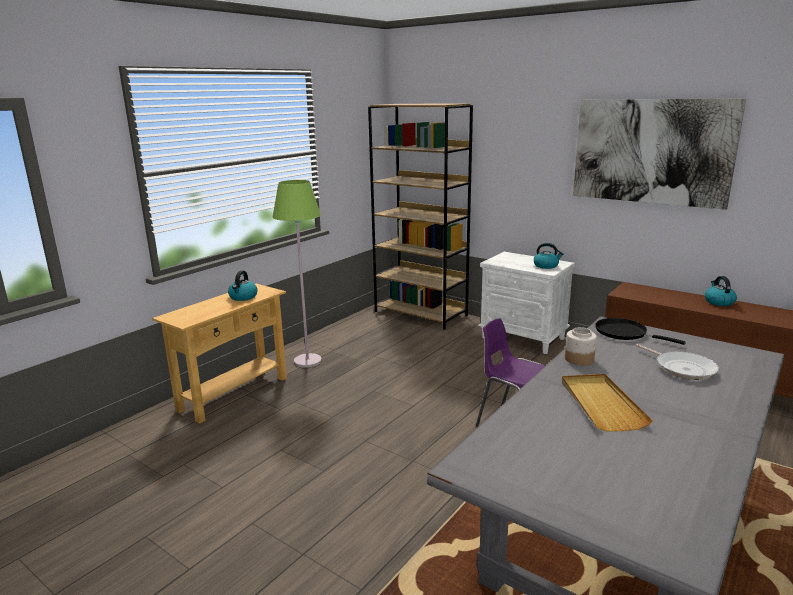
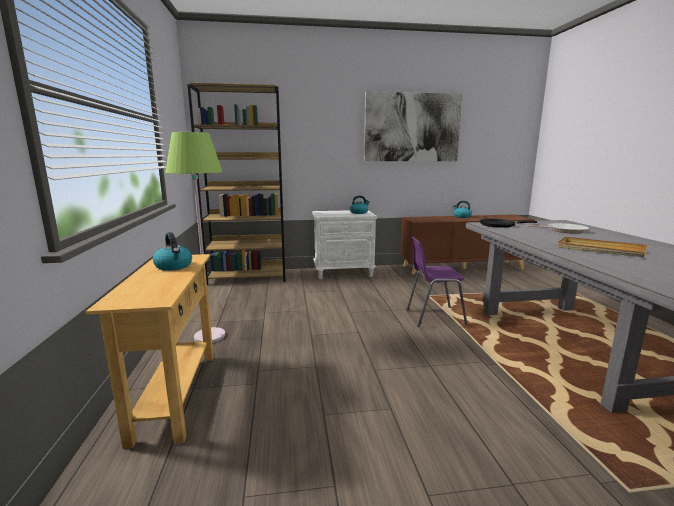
camera: 45 degrees left, 5 degrees down
jar [565,327,597,365] -> none

